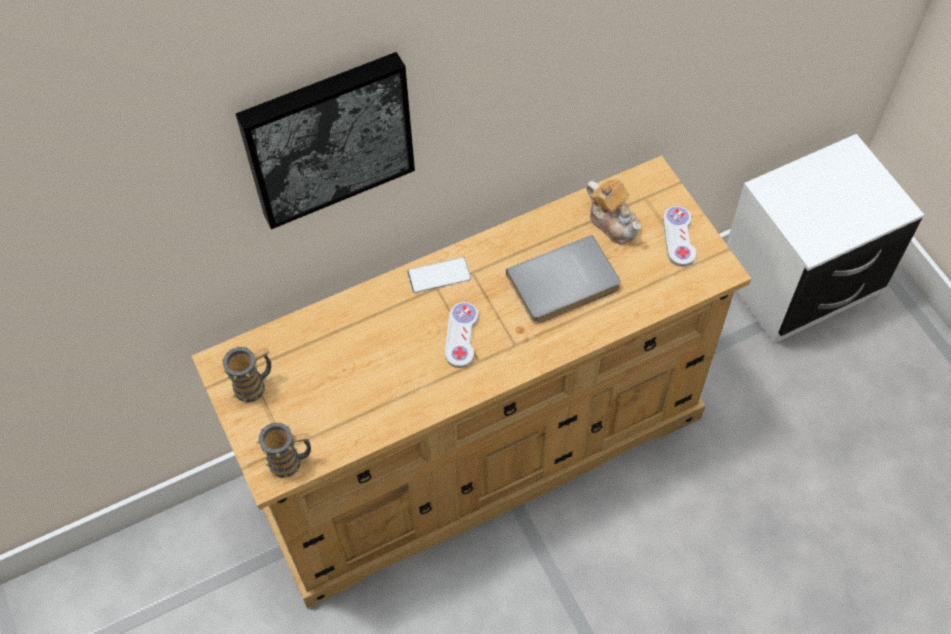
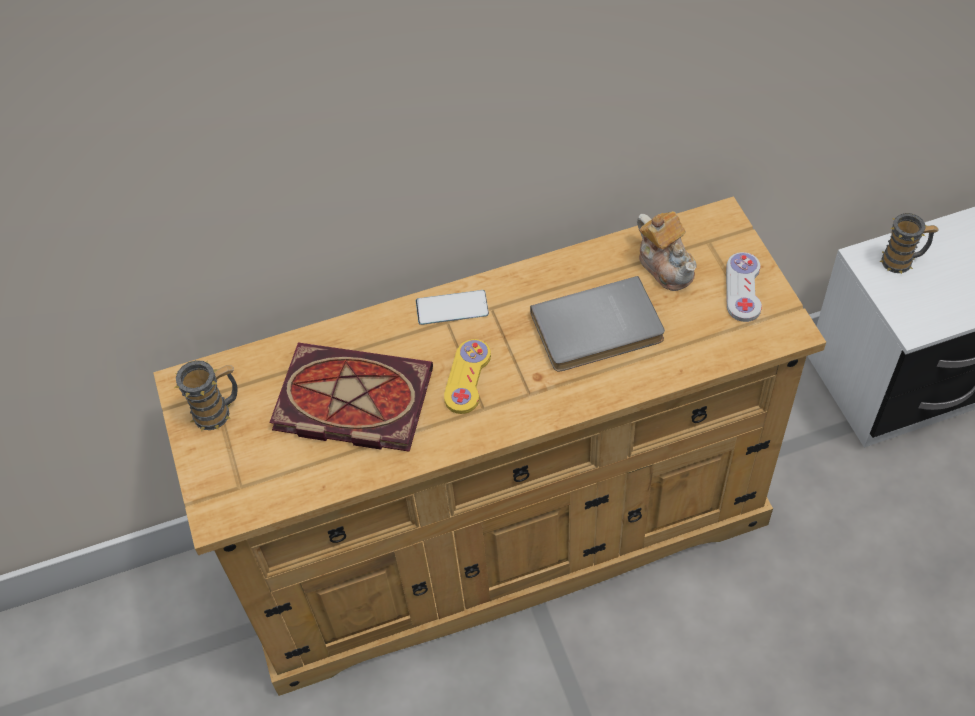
camera: 10 degrees right, 5 degrees down
picture [236,52,415,229] -> none
mug [256,422,311,480] -> mug moved to [879,213,938,274]
white game controller [445,302,478,368] -> yellow game controller [444,339,491,414]
none -> book [269,342,433,452]

